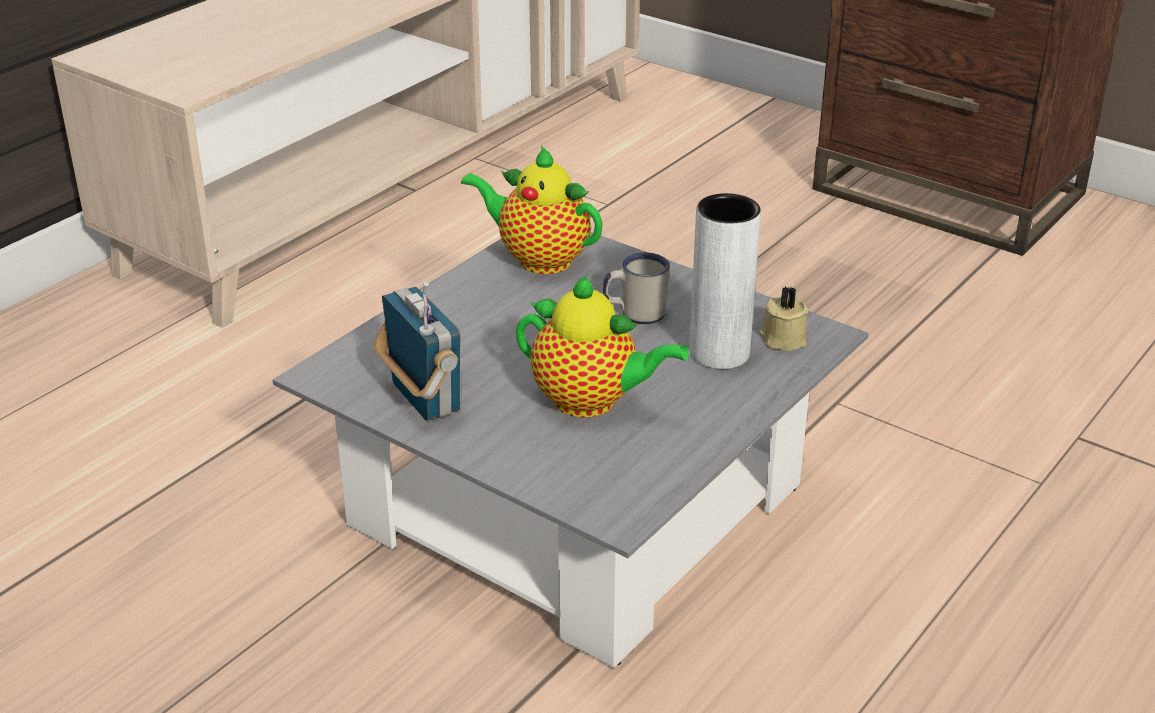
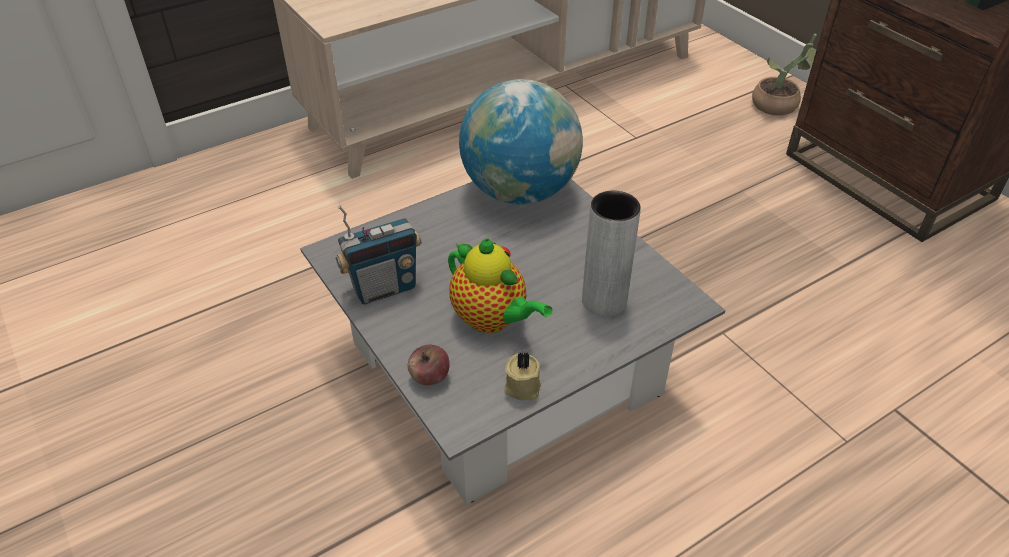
camera: 20 degrees right, 10 degrees up
radio [374,282,461,421] -> radio turned 75 degrees clockwise [336,205,422,304]
teapot [461,145,603,274] -> globe [459,79,583,205]
white mug [603,252,670,324] -> none
beige candle [759,286,808,350] -> beige candle moved to [504,351,541,400]
none -> apple [408,345,450,385]
none -> potted plant [752,34,817,115]

